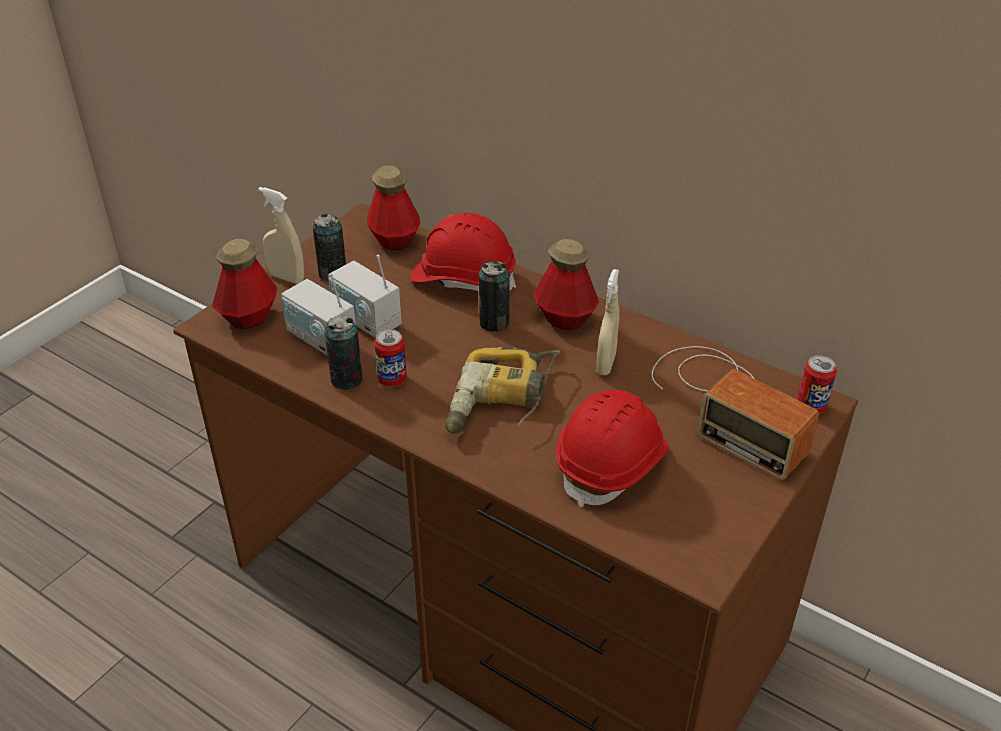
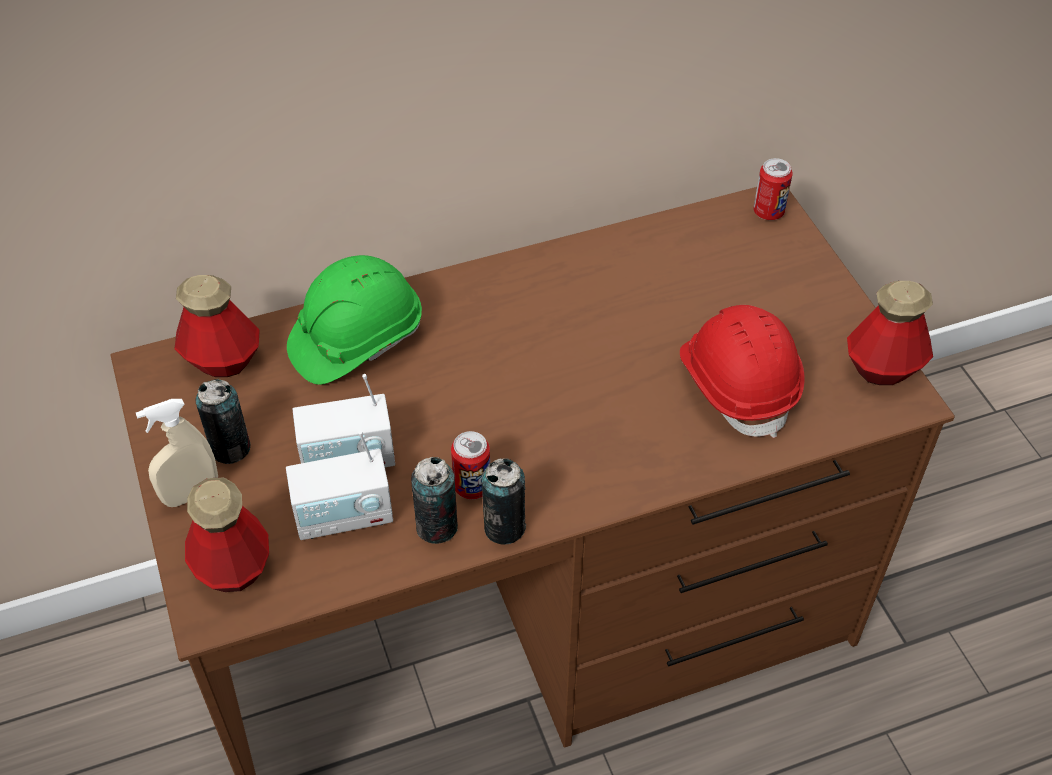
camera: 55 degrees left, 10 degrees up
red hard hat [410,213,516,291] -> green hard hat [287,255,422,385]
power drill [445,347,561,434] -> none
can [479,261,510,332] -> can moved to [482,458,526,545]
bottle [533,239,599,330] -> bottle moved to [847,281,933,385]
beige spray bottle [596,269,619,375] -> none
radio [651,346,819,480] -> none

